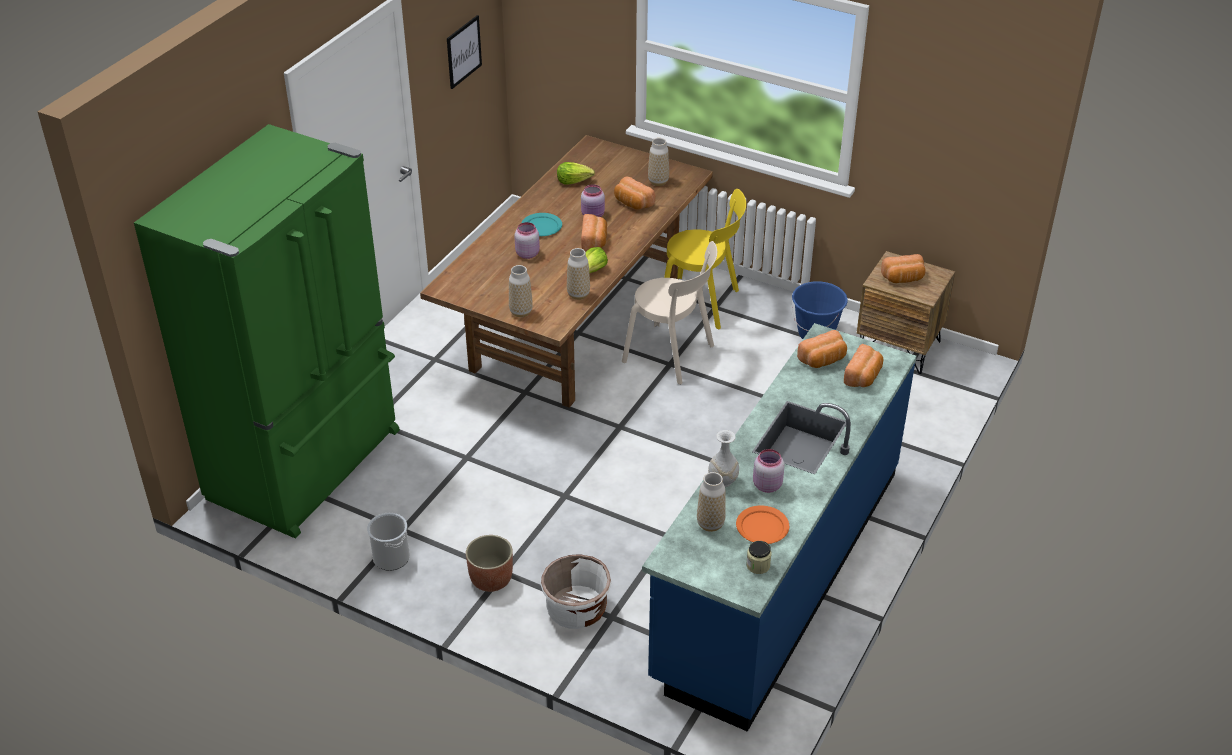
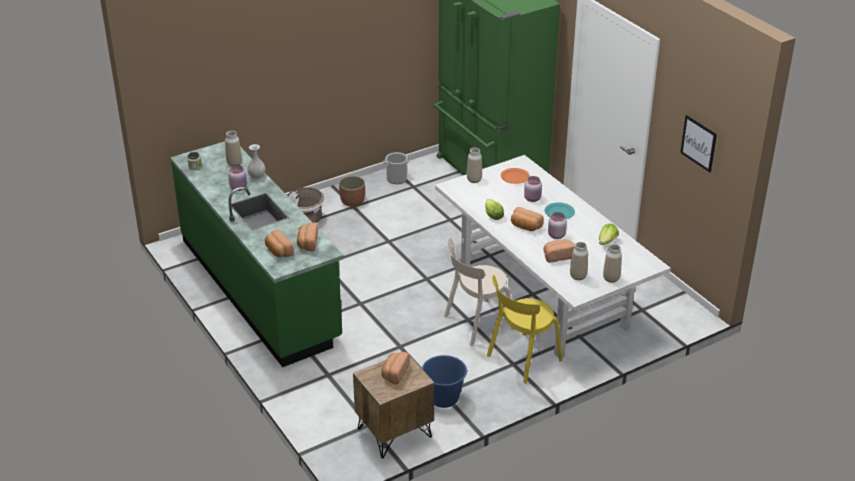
camera: 120 degrees right, 5 degrees down
brown dining table [420,135,713,408] -> white dining table [435,155,670,358]
vase [567,248,590,300] -> vase moved to [603,244,622,283]
blue counter [642,323,917,732] -> green counter [170,141,344,367]
orange plate [736,505,789,544] -> orange plate moved to [501,168,530,184]

